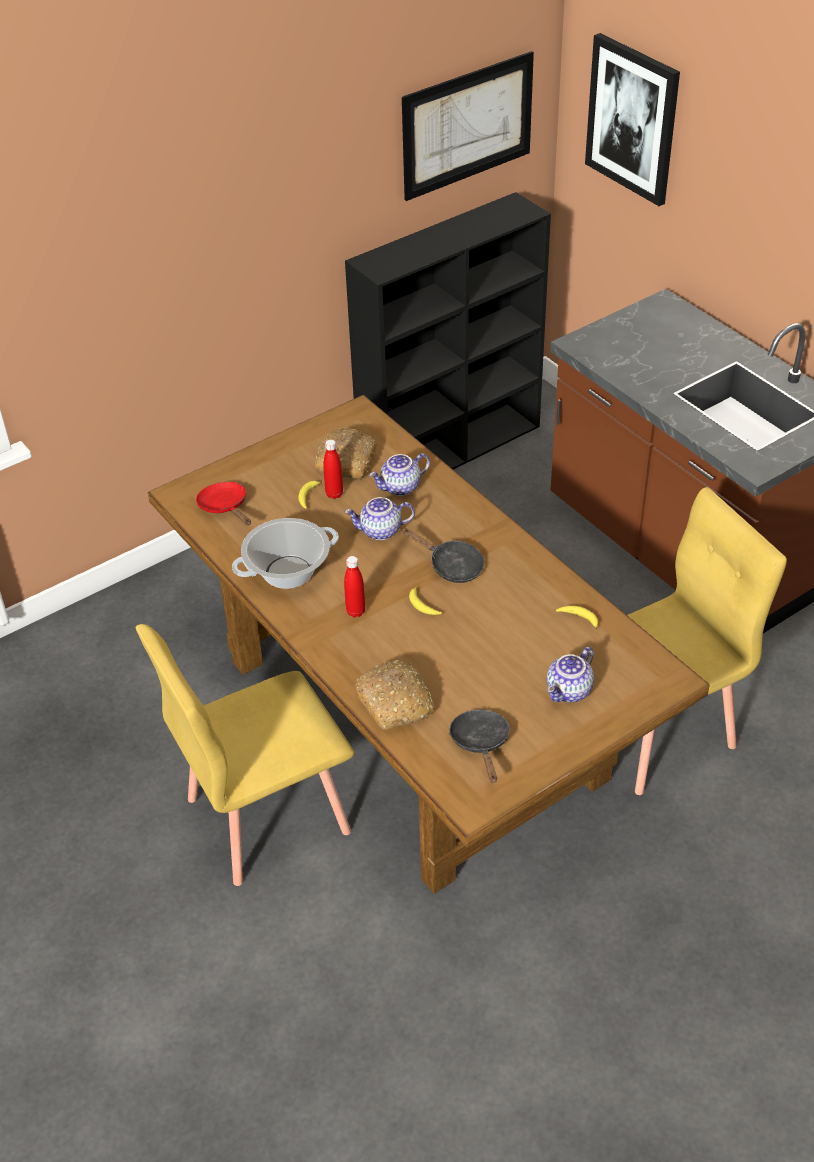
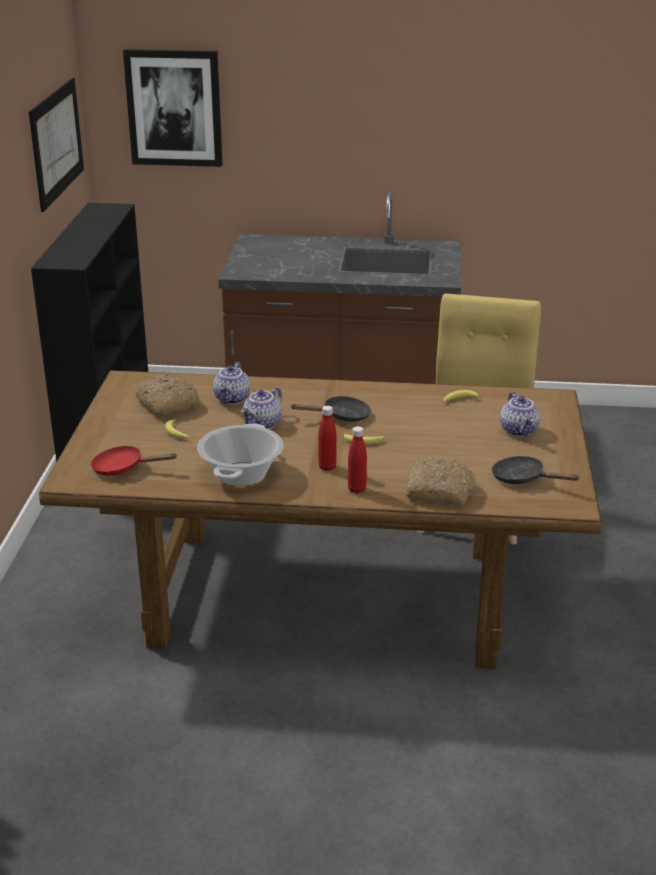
camera: 50 degrees left, 15 degrees down
yellow chair [136,624,355,886] -> none
red bottle [323,439,343,499] -> red bottle moved to [348,426,367,494]

